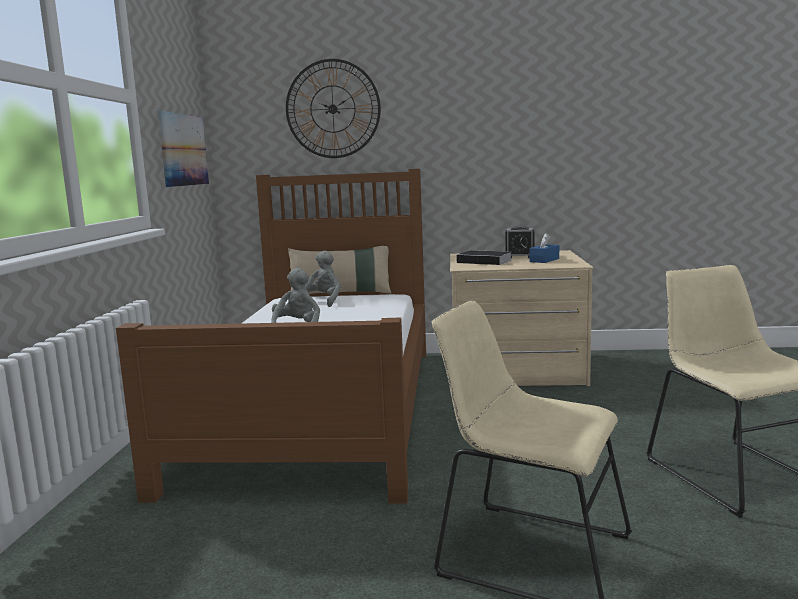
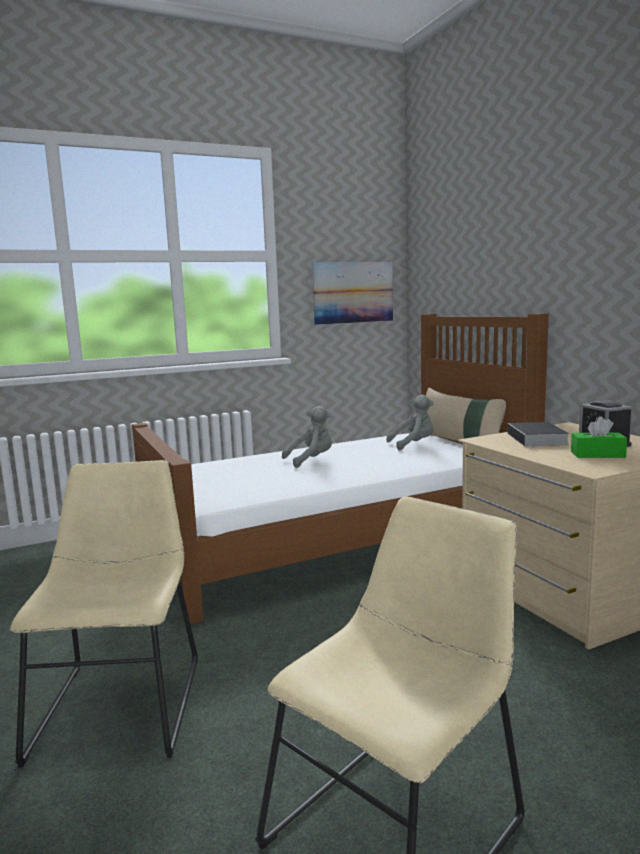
camera: 60 degrees right, 0 degrees up
wall clock [286,59,381,158] -> none
blue tissue box [529,233,559,263] -> green tissue box [571,416,627,458]

